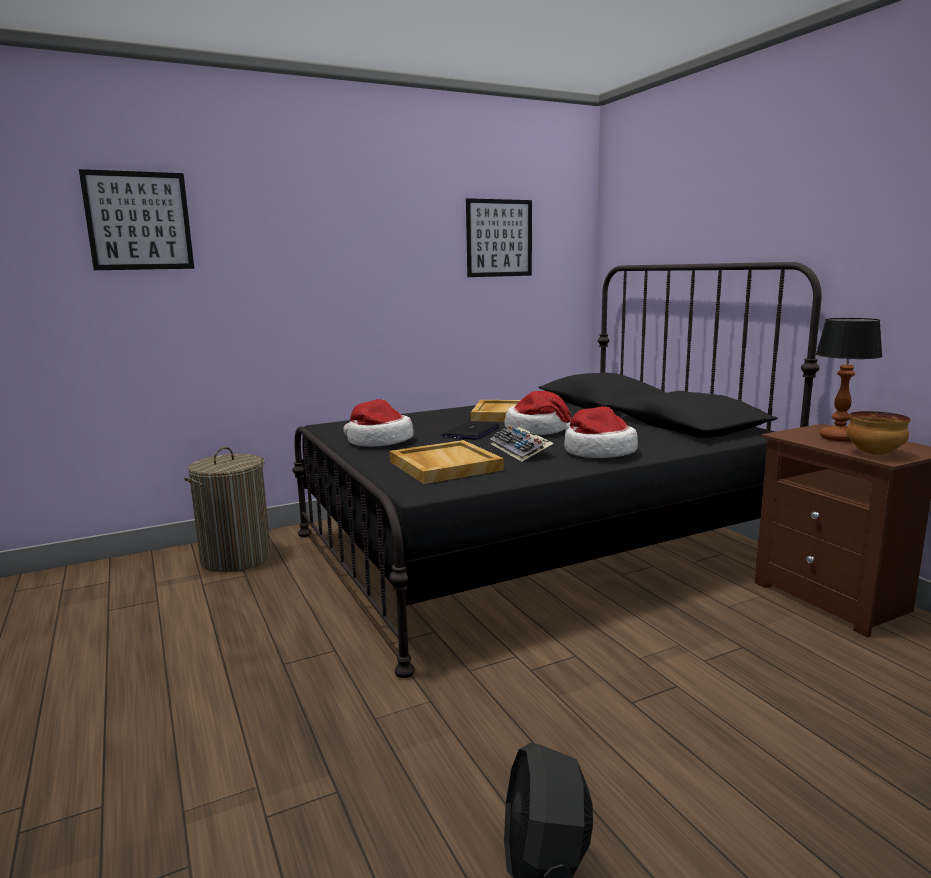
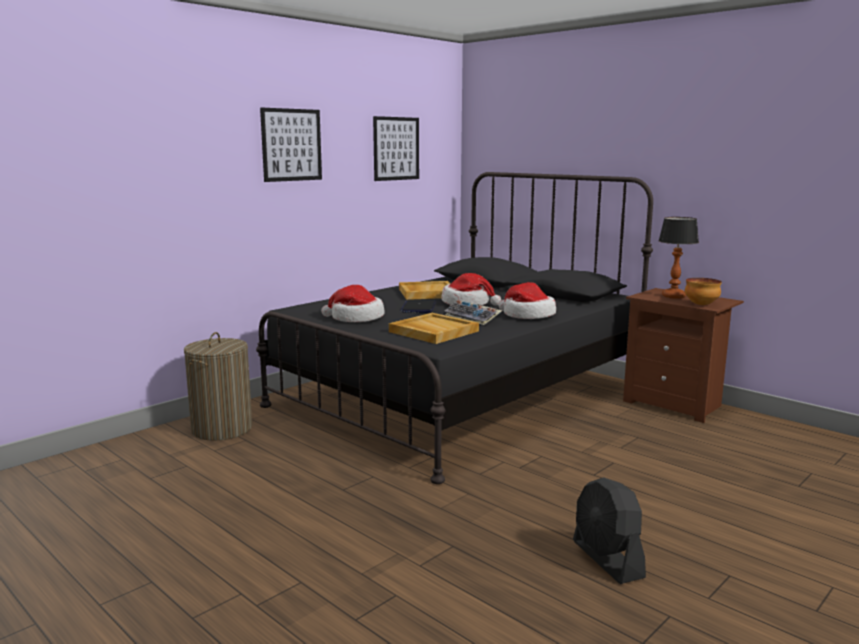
camera: 20 degrees left, 0 degrees up
picture [79,169,194,270] -> picture moved to [260,108,322,182]

